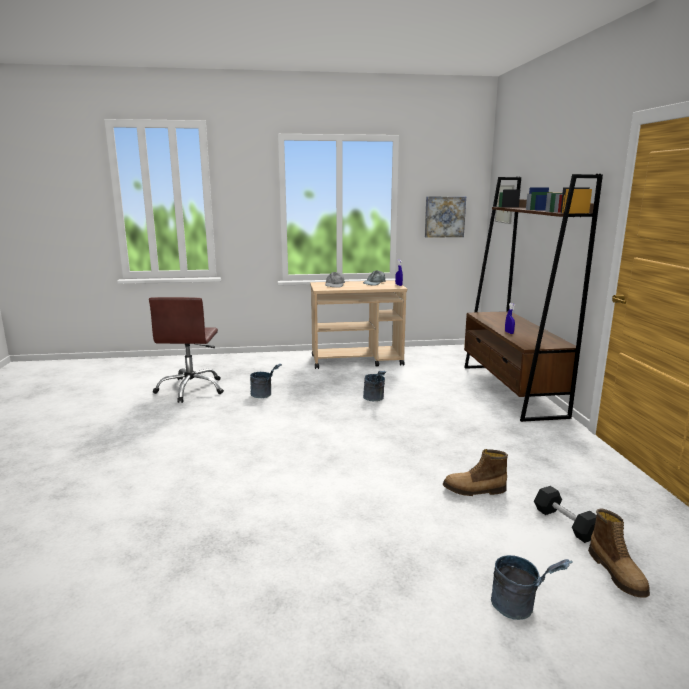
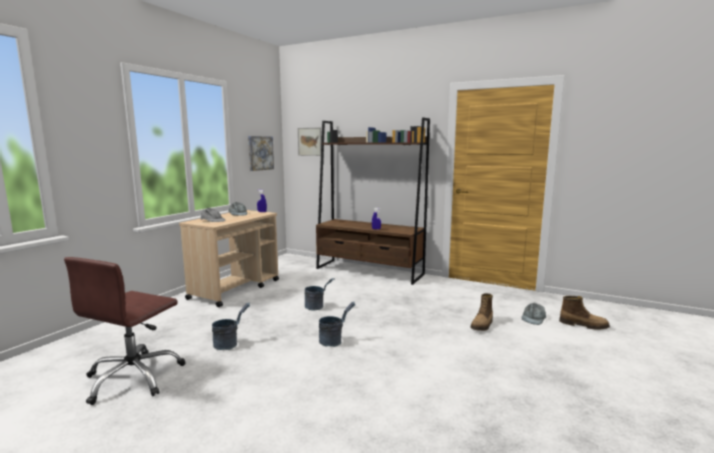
camera: 55 degrees left, 5 degrees down
brown office chair [149,297,224,403] -> brown office chair turned 75 degrees clockwise [64,257,185,405]
grey bucket [491,555,573,620] -> grey bucket moved to [319,302,355,347]
black dumbbell [534,486,597,543] -> grey cap [522,303,546,325]

